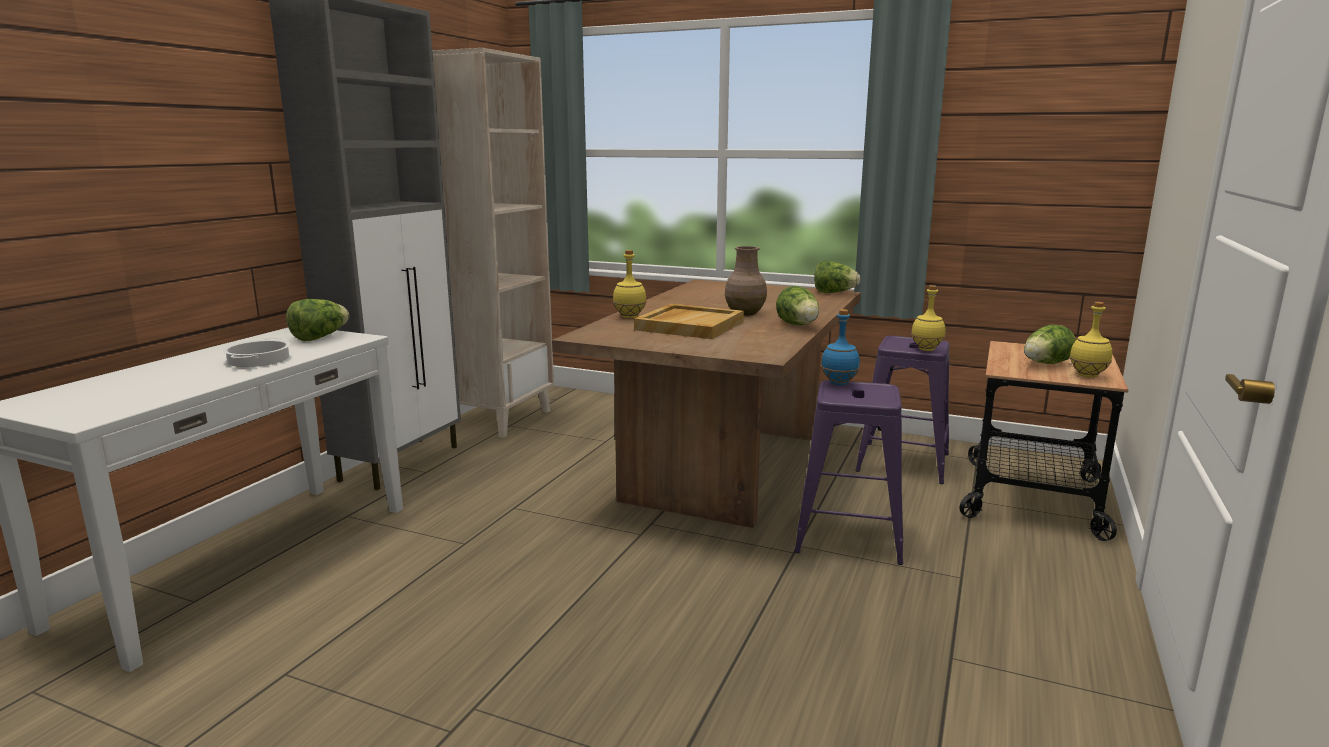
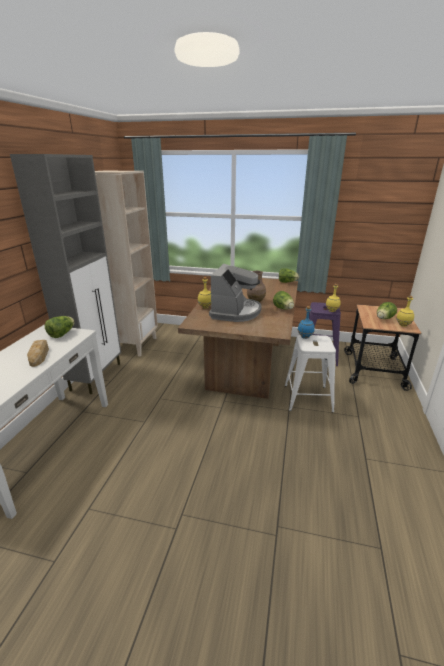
camera: 10 degrees left, 10 degrees up
cooking pot [222,338,291,367] -> bread [27,340,49,367]
beige tray [634,304,744,339] -> coffee machine [209,264,261,322]
purple stool [794,380,903,565] -> white stool [285,335,336,412]

